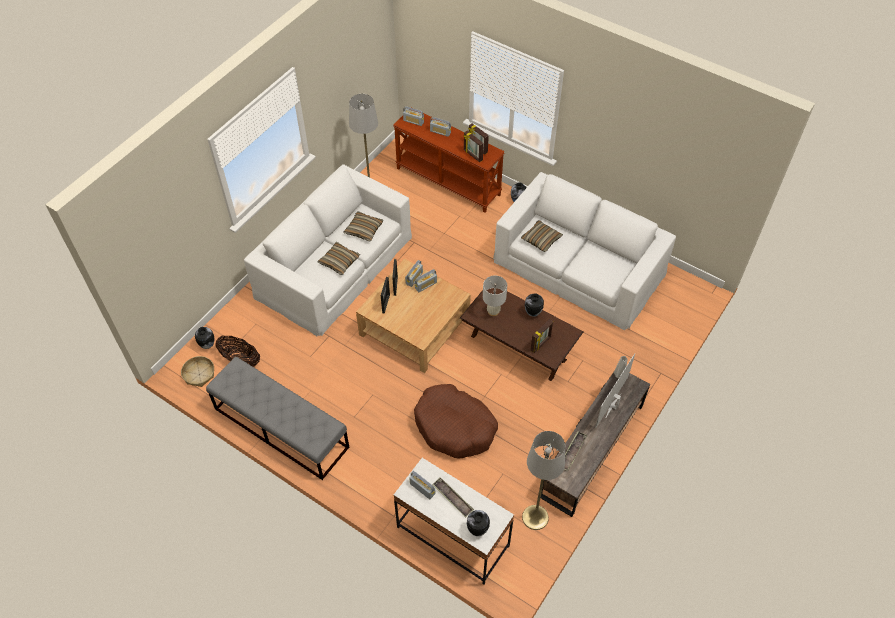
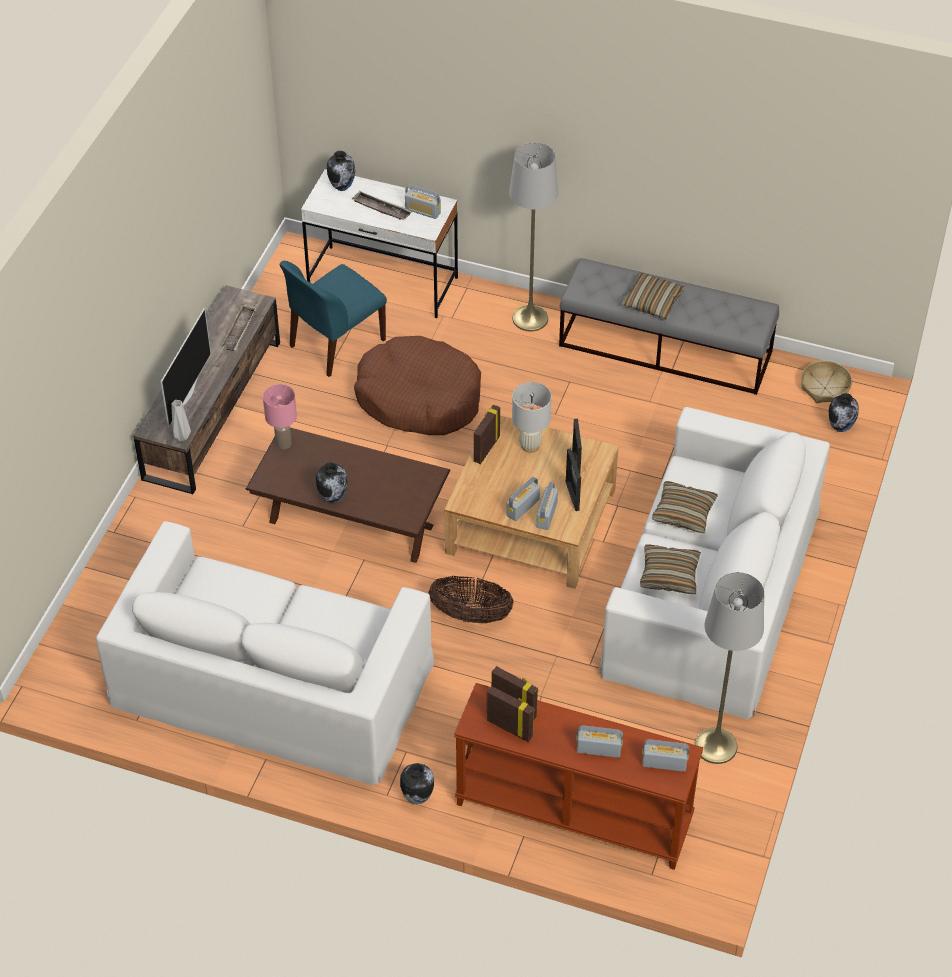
camera: 165 degrees right, 5 degrees down
basket [215,336,260,367] -> basket moved to [428,575,513,624]
white table lamp [483,275,507,316] -> white table lamp moved to [512,382,552,453]
pillow [521,220,563,252] -> pillow moved to [621,273,685,320]
grey floor lamp [522,431,565,530] -> grey floor lamp moved to [509,143,558,331]
picture frame [530,319,553,353] -> picture frame moved to [474,405,500,464]
none -> pink table lamp [263,384,297,449]
none -> blue chair [279,261,387,377]

